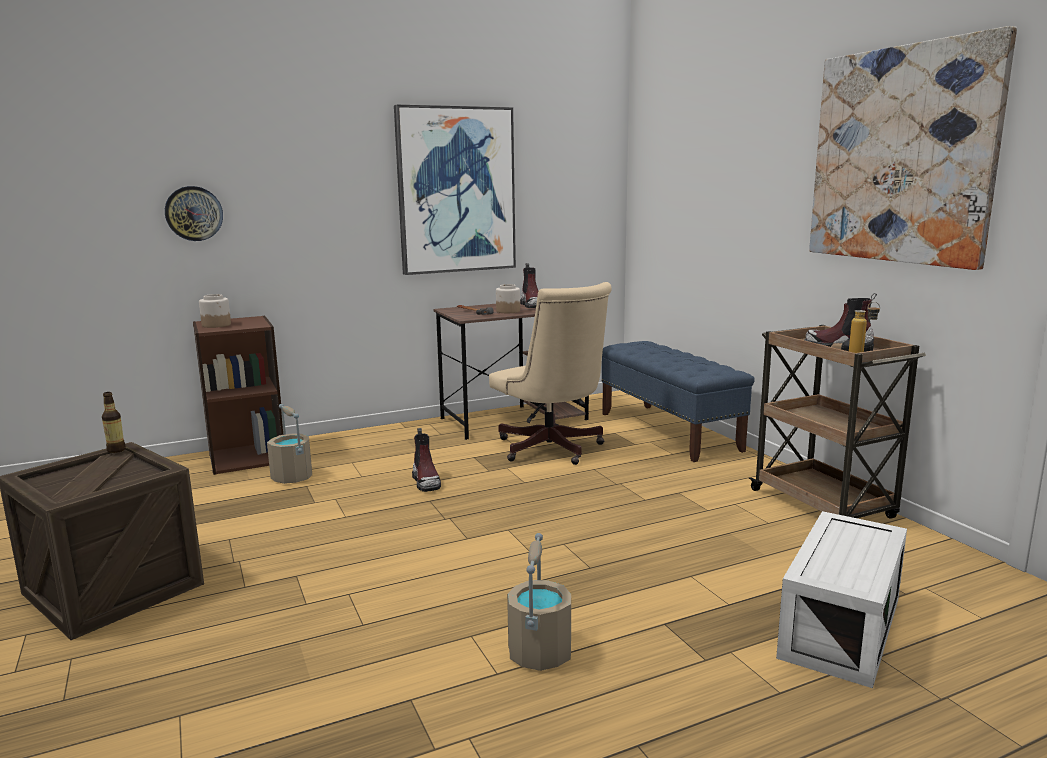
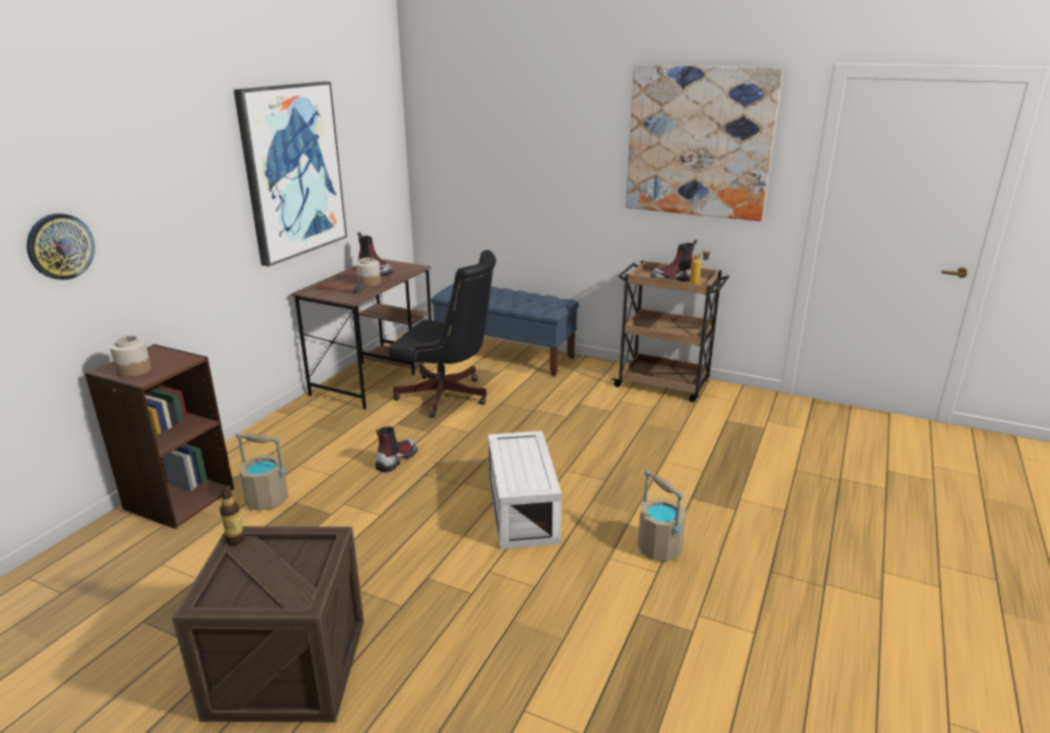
camera: 40 degrees left, 10 degrees up
boot [412,428,441,492] -> boot turned 90 degrees counterclockwise [375,426,417,473]
beige office chair [489,282,612,465] -> black office chair [388,250,496,418]
white storage box [776,511,907,688] -> white storage box moved to [488,431,562,549]

